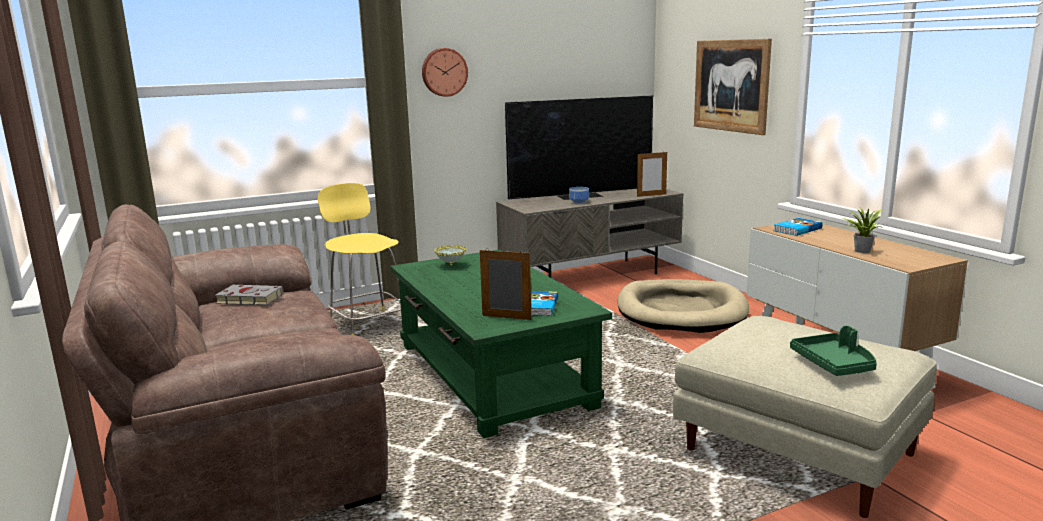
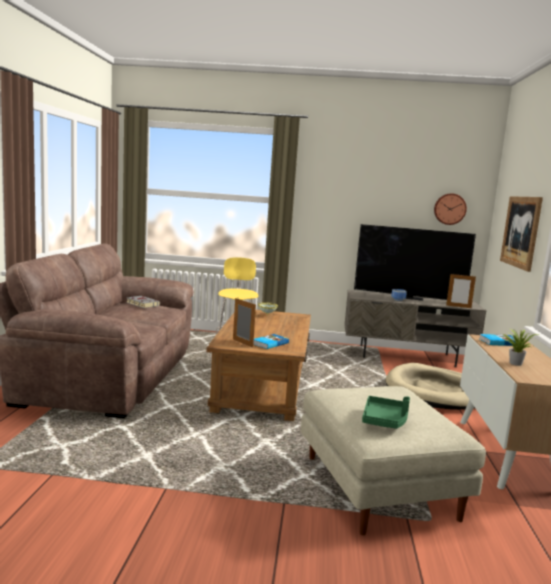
camera: 30 degrees right, 5 degrees down
green coffee table [390,250,612,438] -> brown coffee table [206,310,311,421]
wall clock [422,48,468,97] -> wall clock moved to [434,194,467,225]

